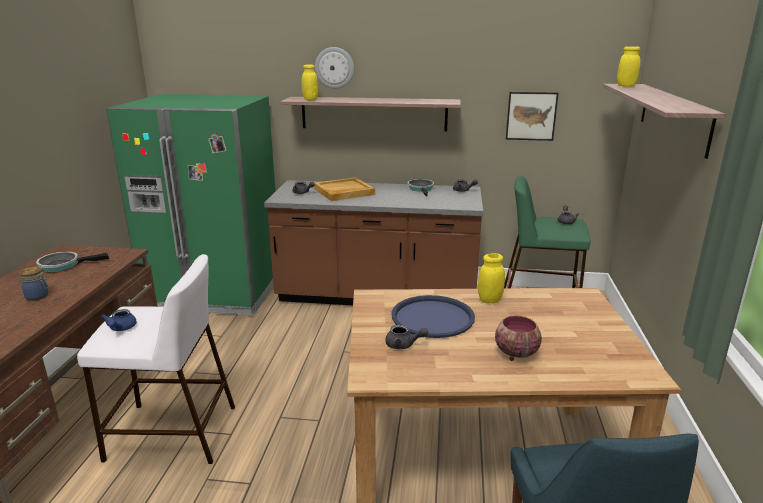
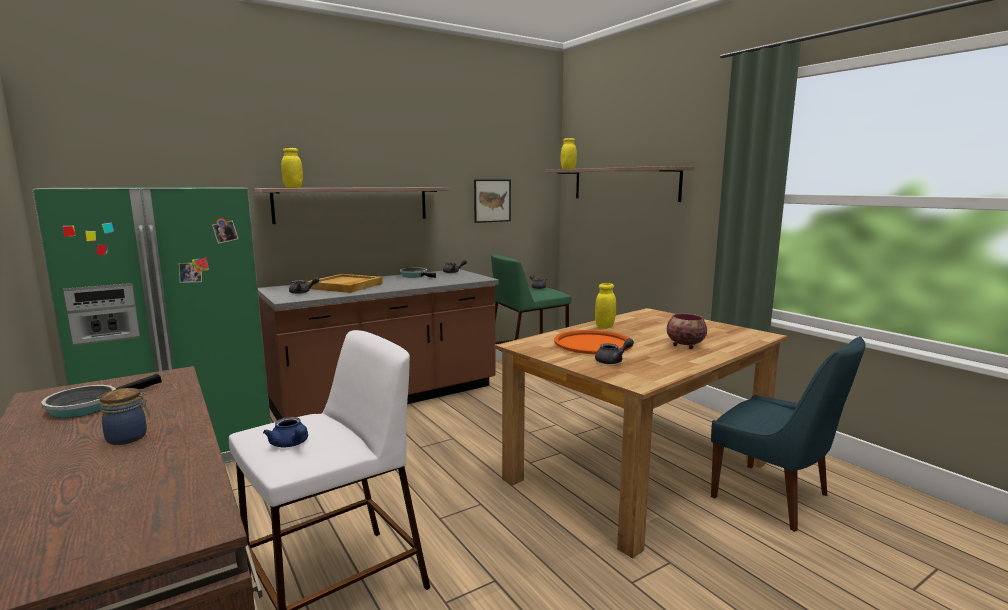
camera: 40 degrees left, 10 degrees down
wall clock [315,47,354,89] -> none
blue tray [391,295,475,338] -> orange tray [554,330,633,354]

